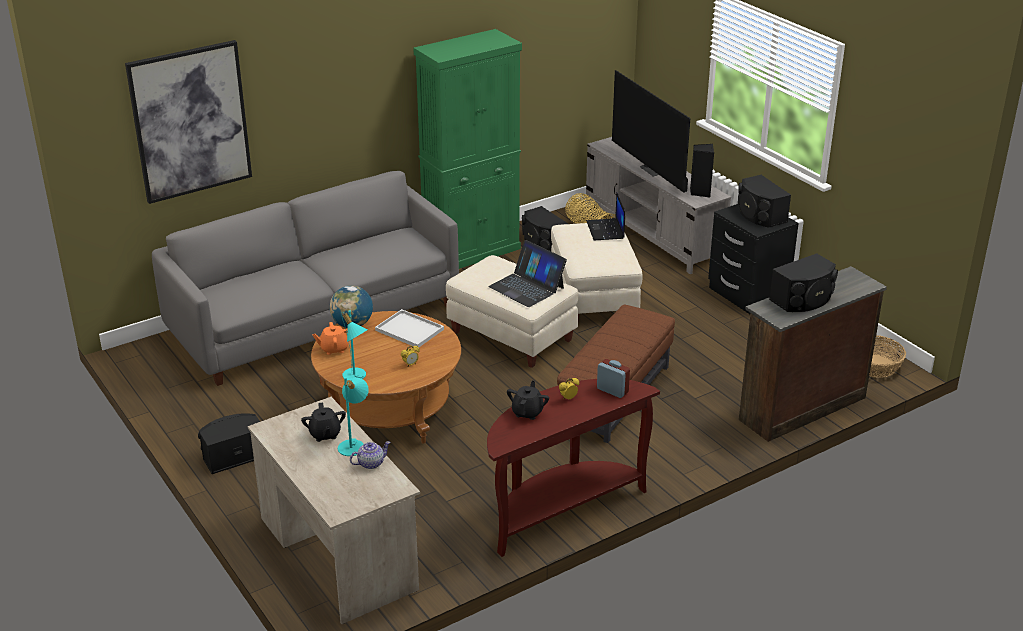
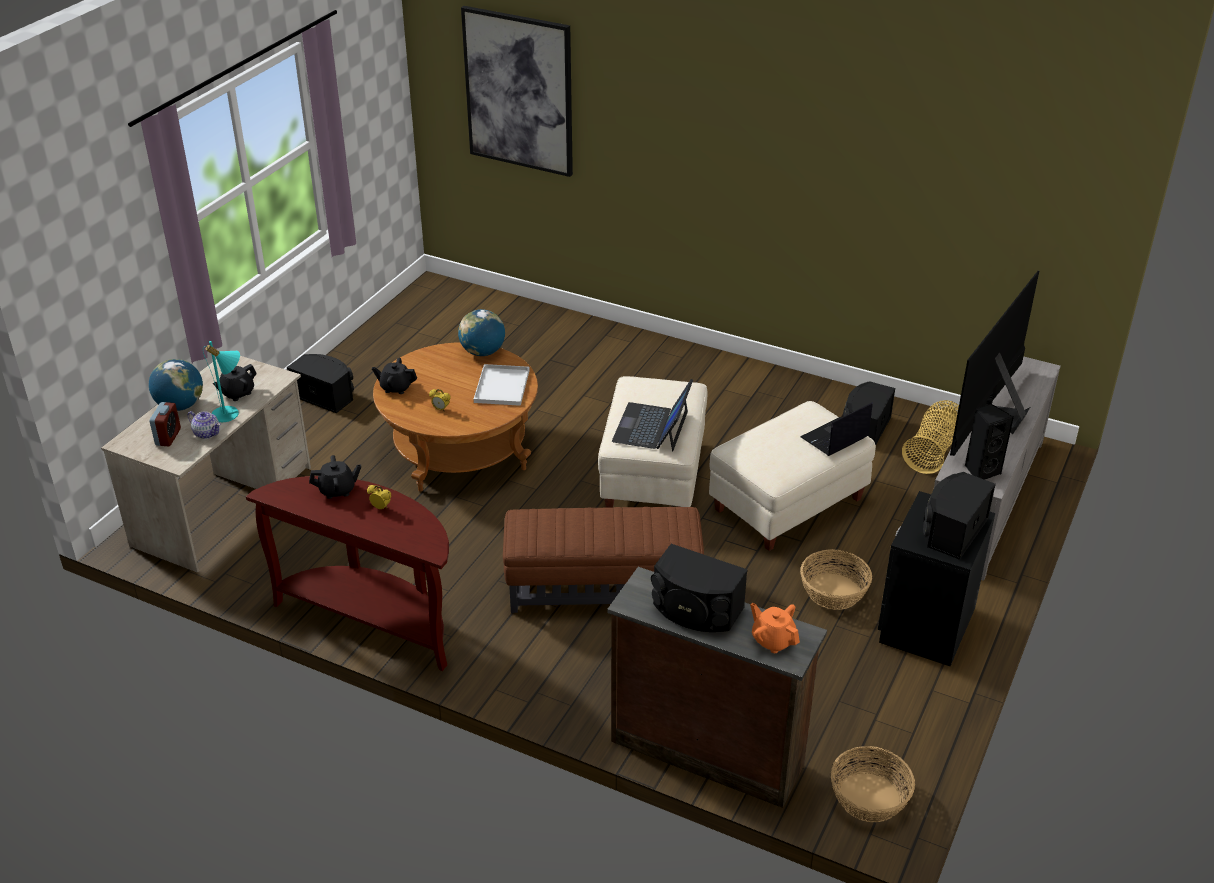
camera: 60 degrees right, 5 degrees up
grey sofa [152,171,459,386] -> none
orange teapot [312,322,351,355] -> orange teapot moved to [750,603,800,653]
turquoise table lamp [341,310,368,381] -> black teapot [372,358,417,394]
green cabinet [413,29,522,269] -> none
alarm clock [597,359,630,398] -> alarm clock moved to [150,402,181,446]
none -> globe [149,359,203,411]
none -> basket [800,549,872,610]

